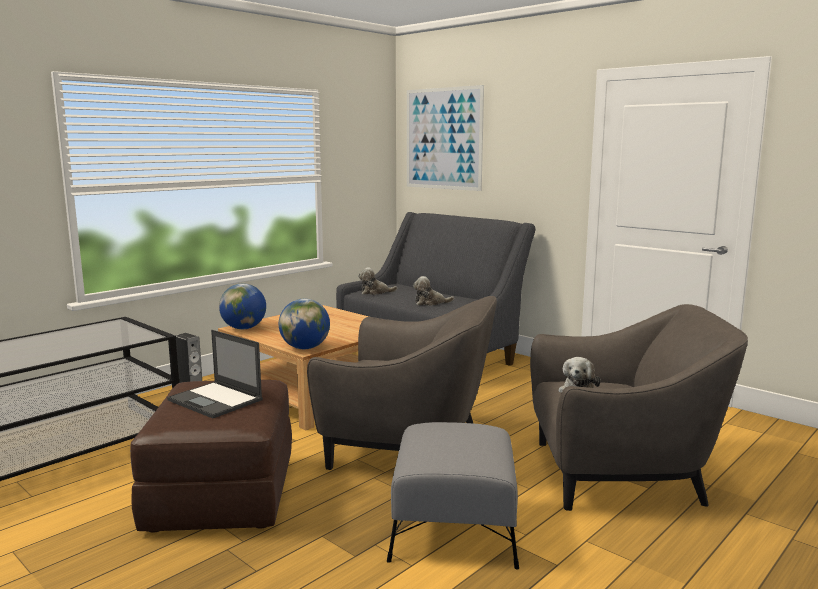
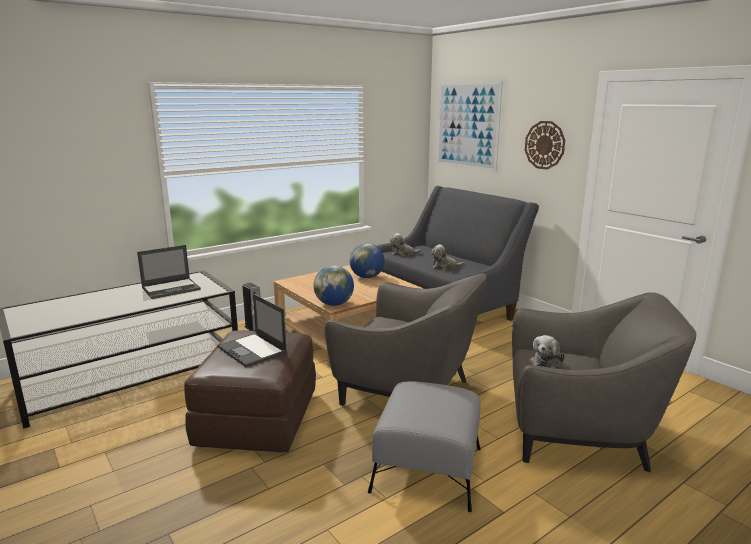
camera: 10 degrees right, 5 degrees up
globe [219,284,266,329] -> globe moved to [350,243,385,278]
none -> laptop [137,245,201,299]
none -> wall clock [525,121,565,170]

